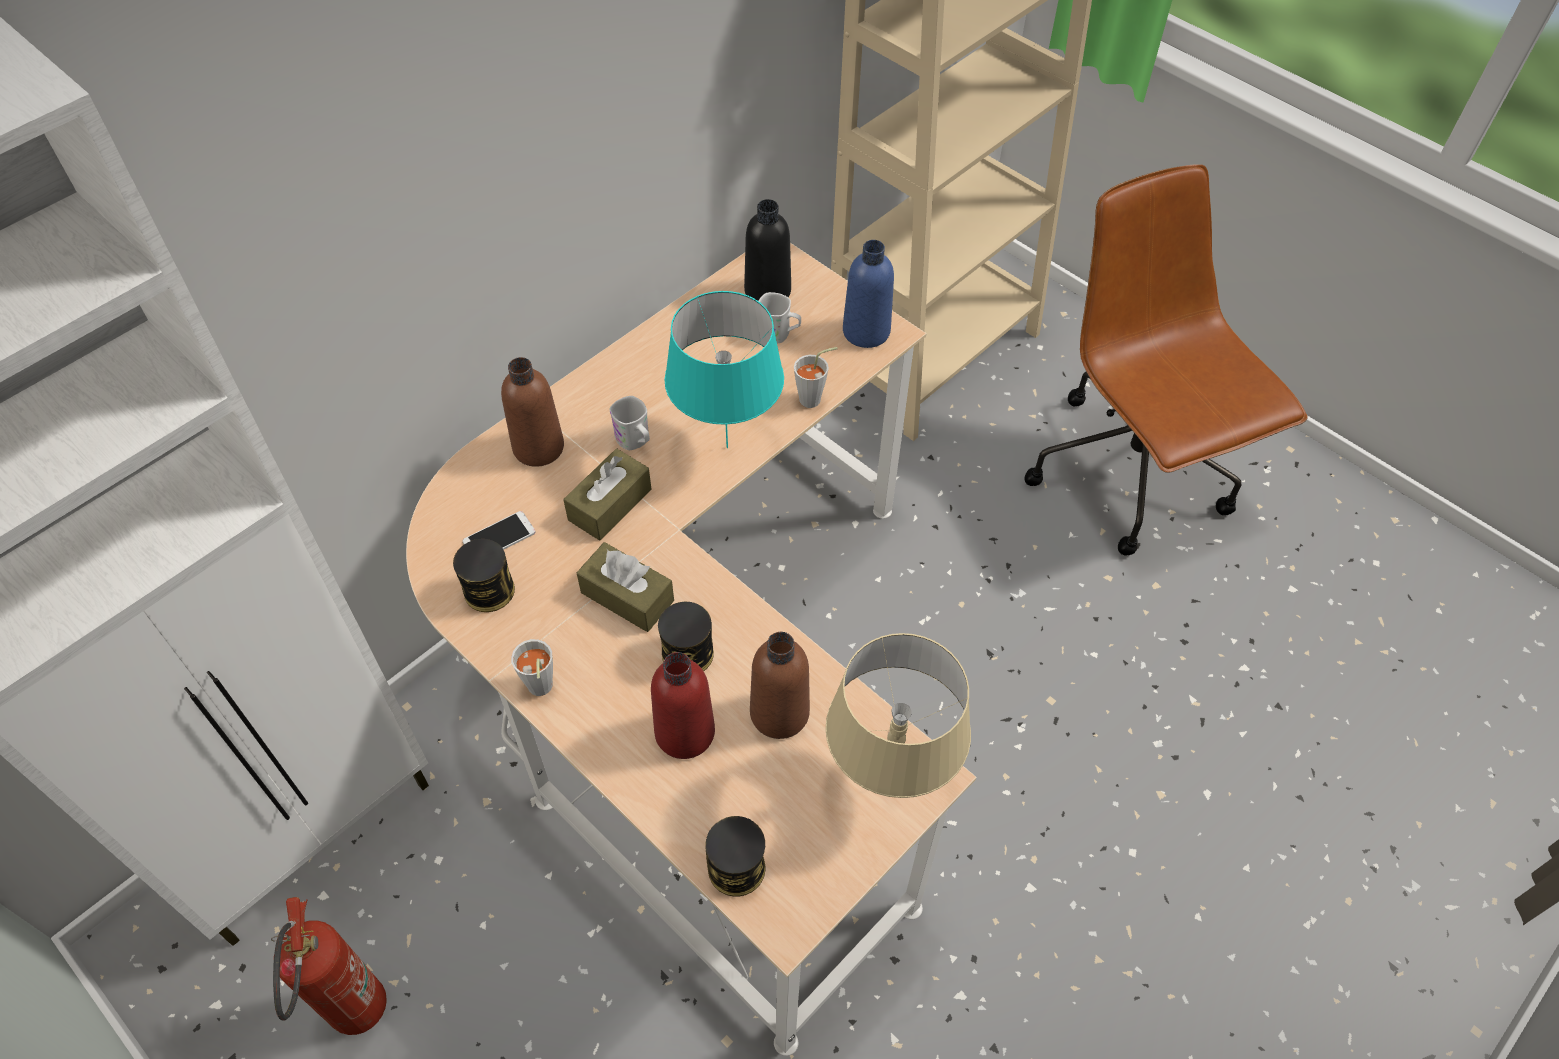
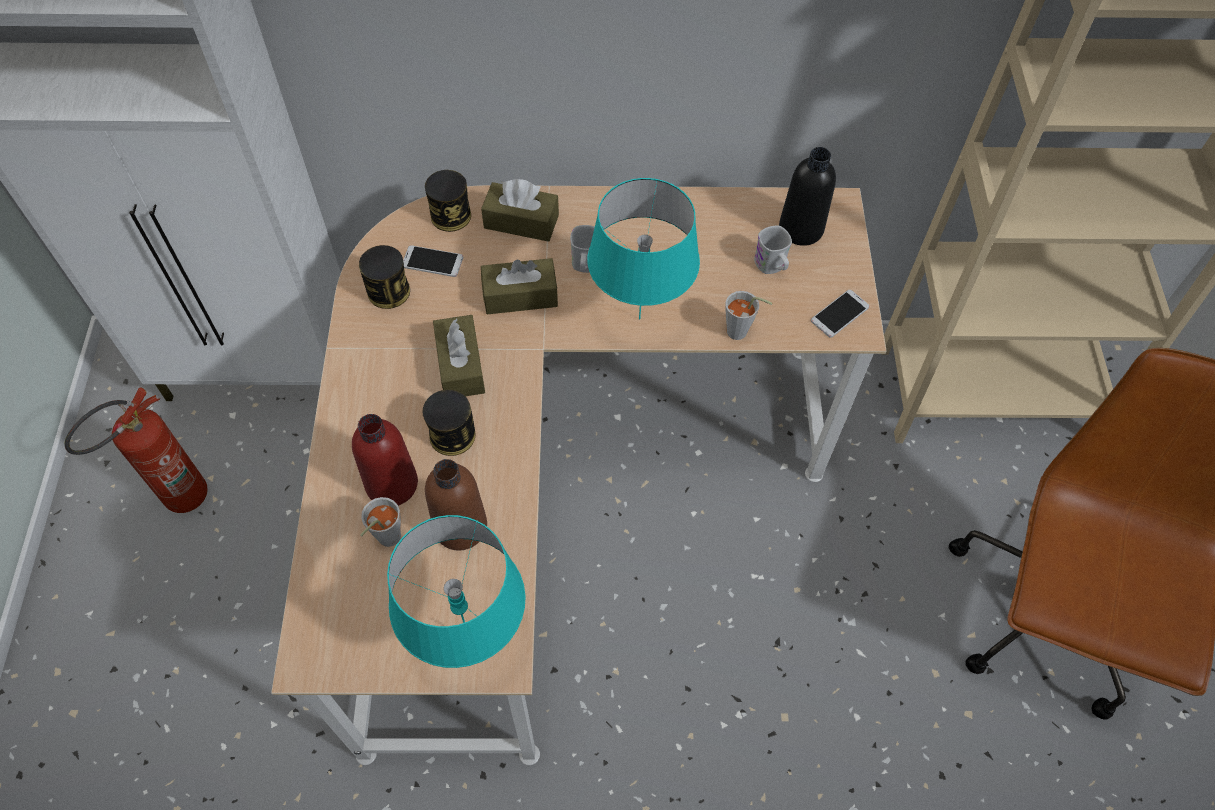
camera: 45 degrees right, 5 degrees up
brown bottle [501,357,564,467] -> brown tissue box [481,179,559,242]
grey cup [511,639,553,696] -> grey cup moved to [360,497,401,547]
can [706,816,765,897] -> can moved to [425,170,471,232]
beige table lamp [825,633,971,798] -> turquoise table lamp [387,515,526,668]
blue bottle [843,240,894,348] -> phone [811,290,869,338]

